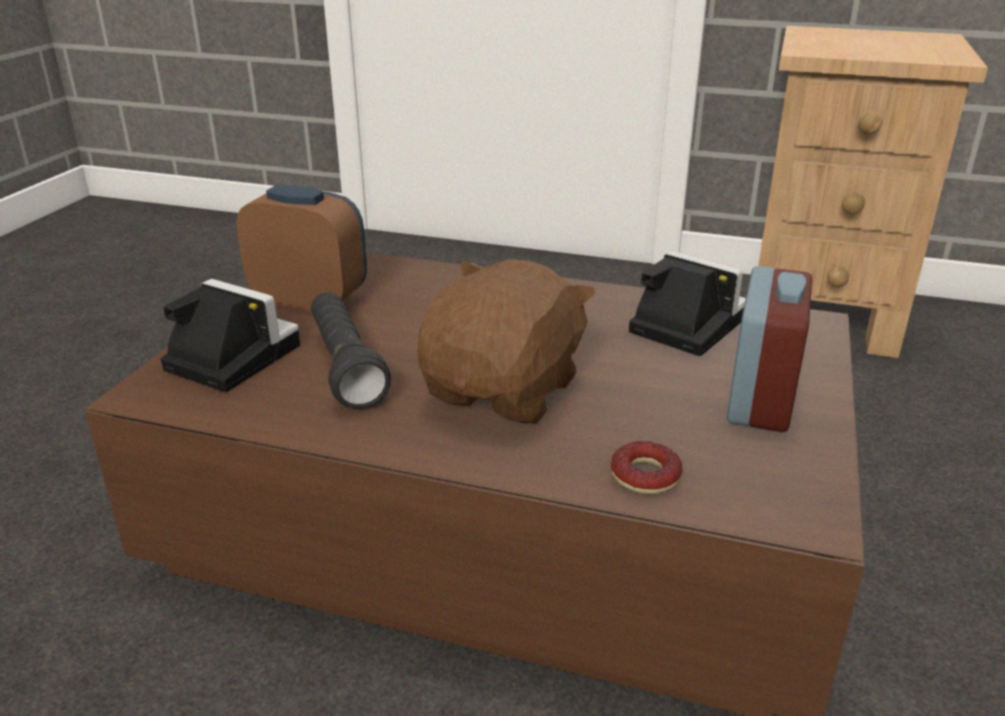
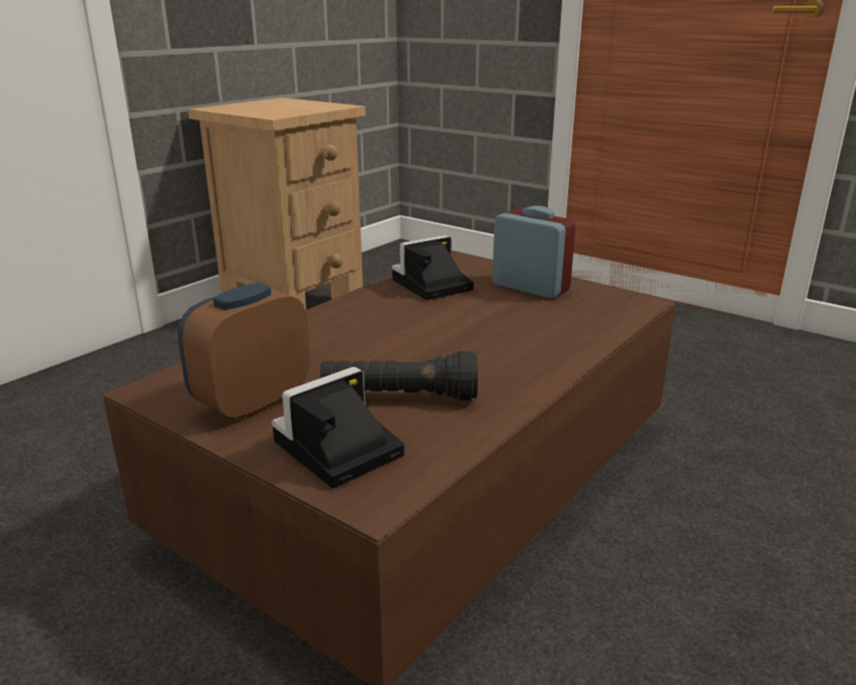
camera: 70 degrees left, 5 degrees down
brown plush toy [417,259,596,424] -> none
donut [611,441,682,494] -> none

